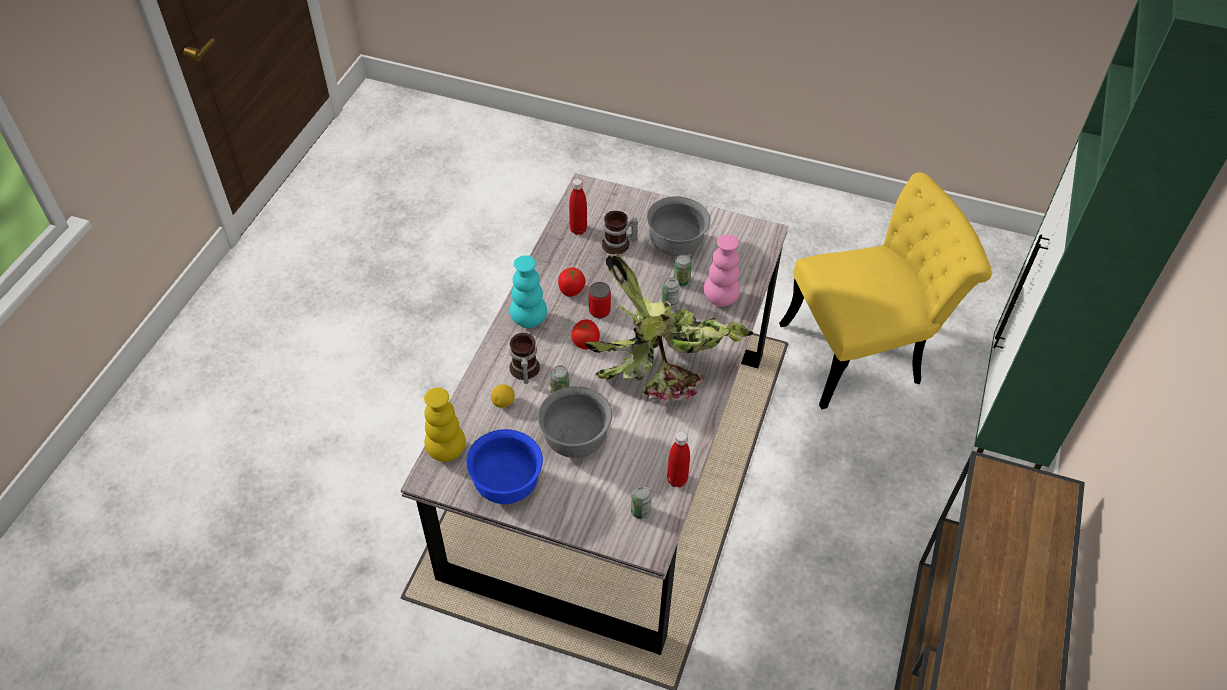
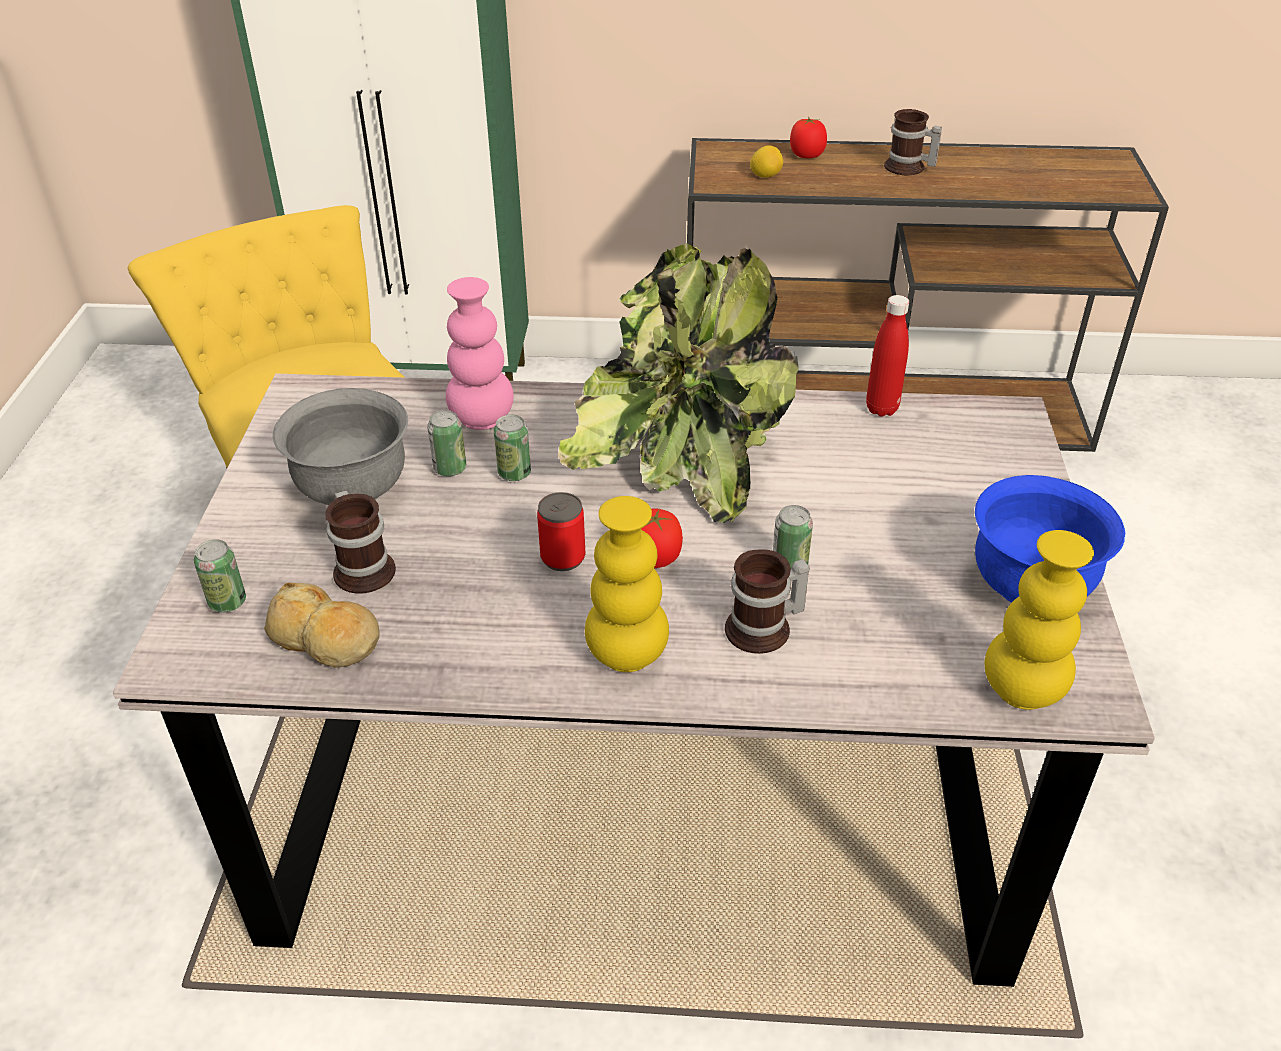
camera: 105 degrees left, 10 degrees down
lemon [491,384,515,408] -> lemon moved to [750,146,783,178]
turquoise vase [510,255,547,328] -> yellow vase [585,496,669,672]
grey bowl [538,386,612,458] -> none
tomato [558,267,586,297] -> tomato moved to [790,117,827,158]
red bottle [569,178,587,235] -> bread [264,583,379,668]
can [631,485,652,519] -> can moved to [194,539,246,613]
none -> mug [884,109,942,175]

